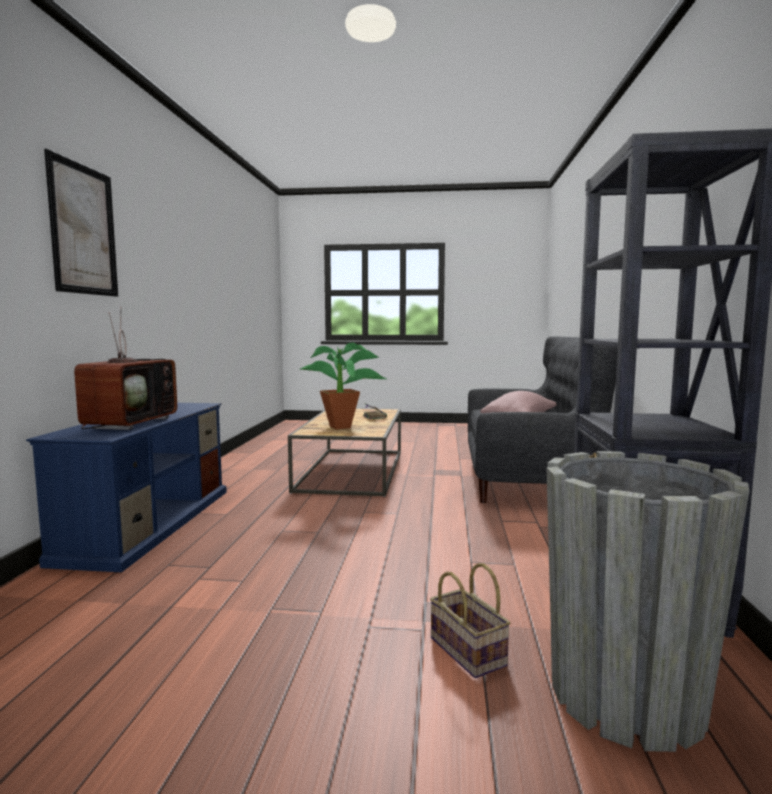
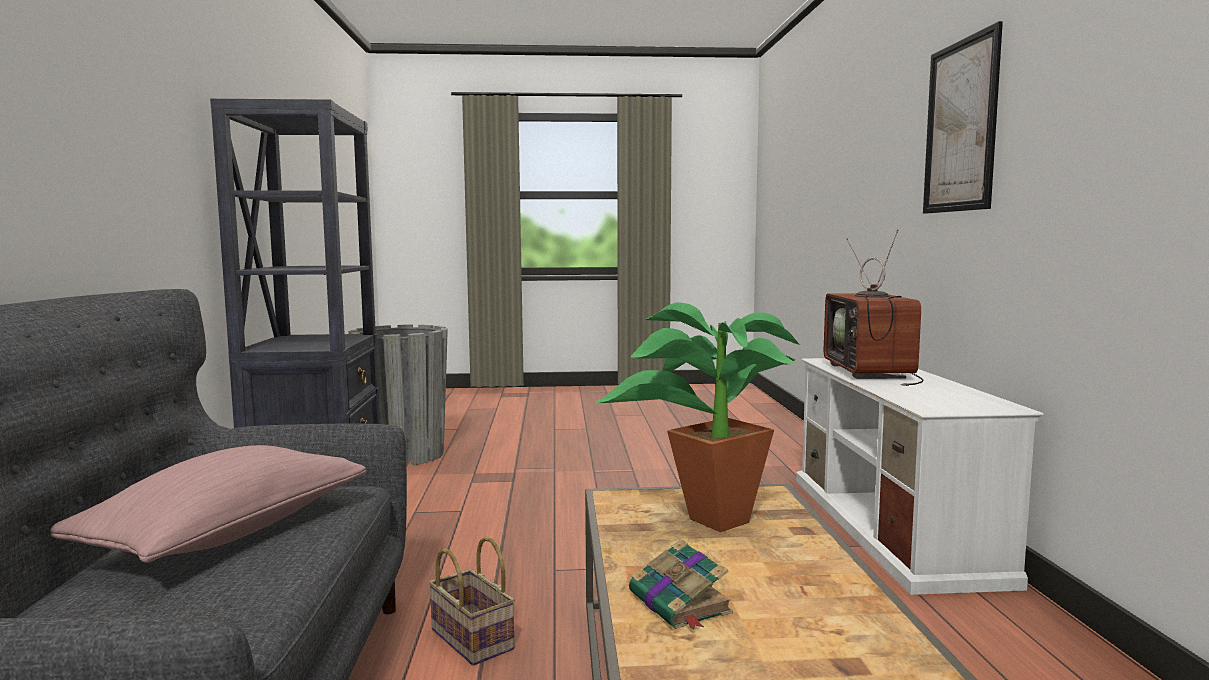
camera: 170 degrees right, 0 degrees up
blue tv stand [26,403,227,572] -> white tv stand [796,358,1044,595]
basket [430,563,511,678] -> basket moved to [428,536,515,666]

